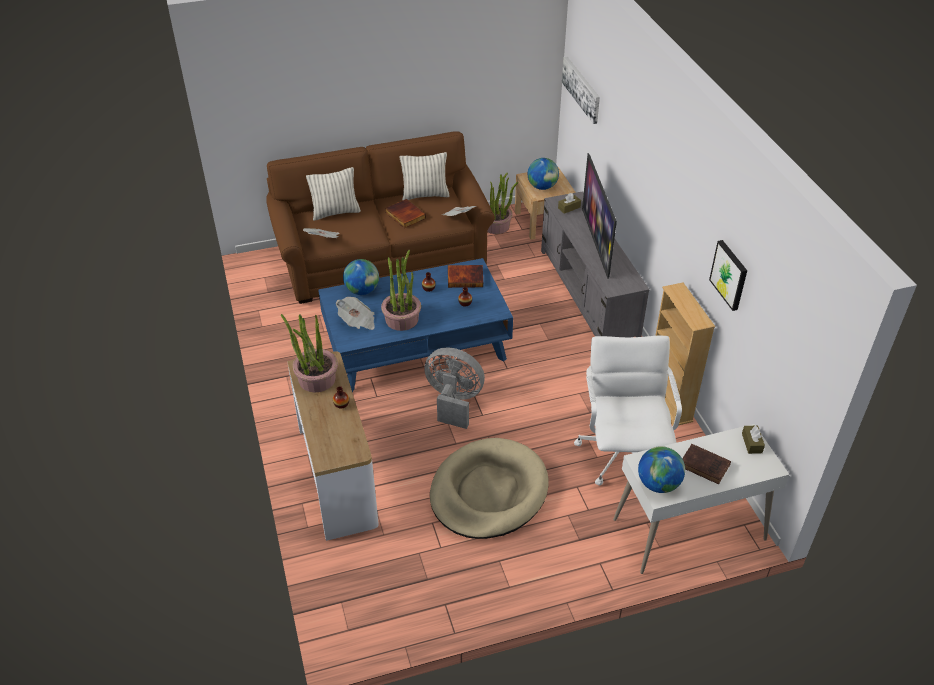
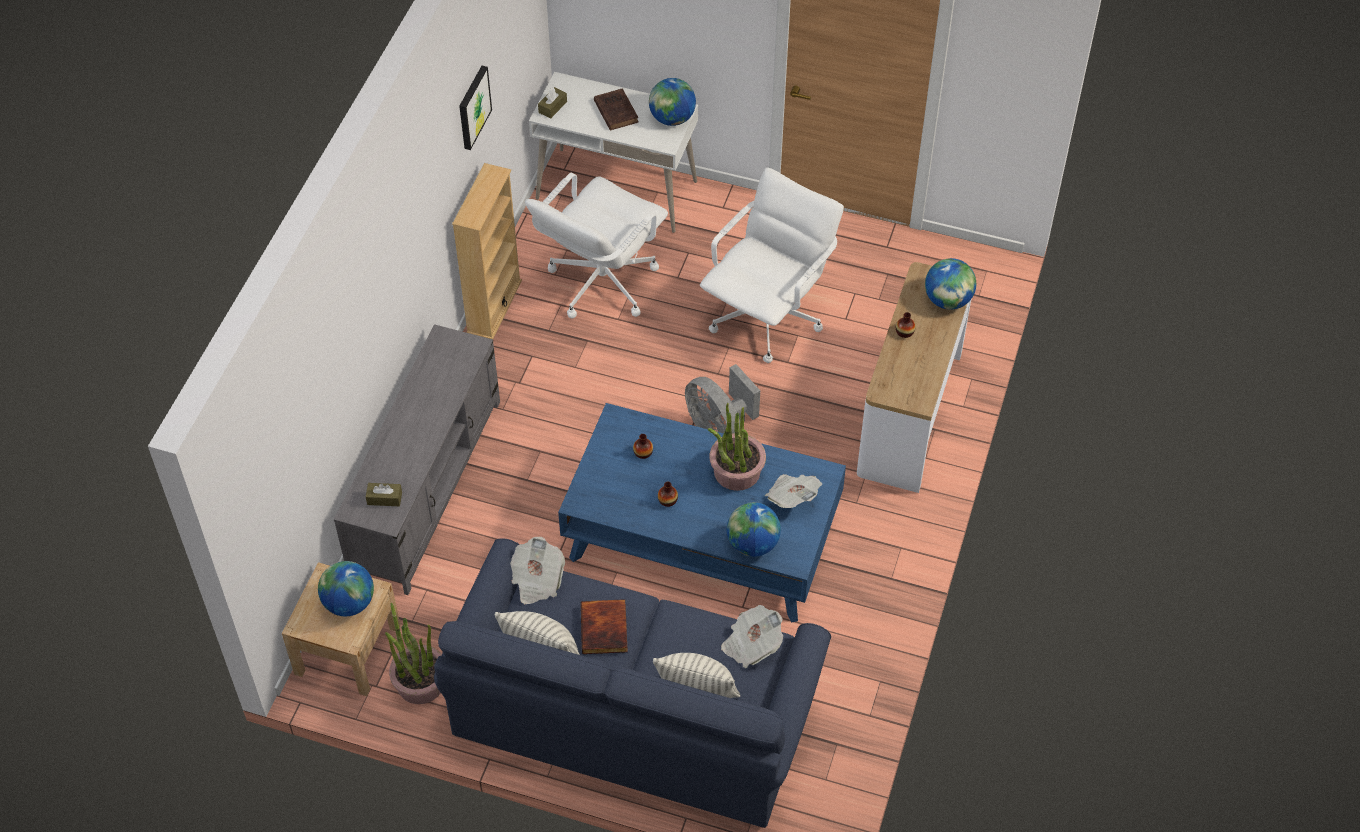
camera: 145 degrees left, 10 degrees up
brown sofa [266,131,495,304] -> blue sofa [434,538,831,828]
potted plant [281,314,338,392] -> none
beige dog bed [430,438,549,539] -> white office chair [700,168,844,363]
book [448,265,483,288] -> none
picture [562,57,600,124] -> none
television [582,153,617,279] -> none
none -> globe [925,258,976,310]

